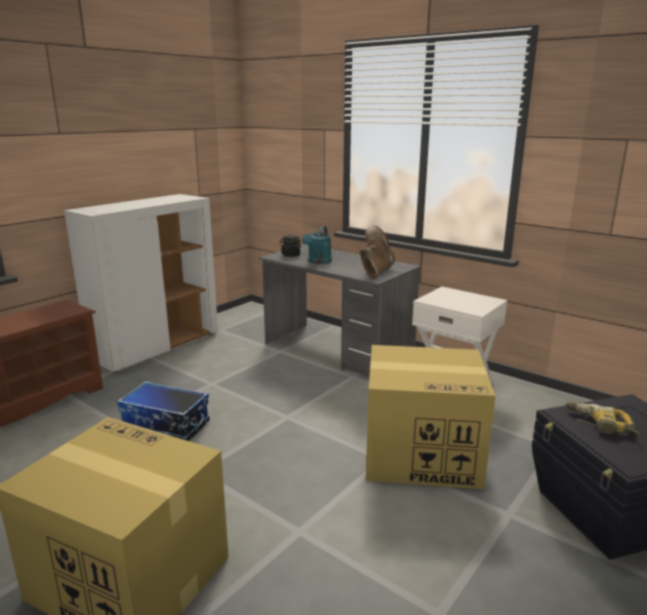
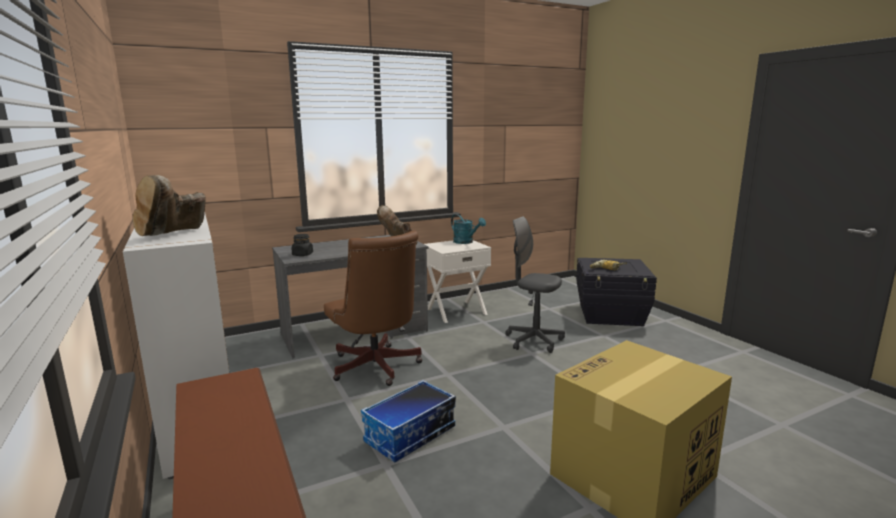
camera: 65 degrees left, 5 degrees down
turquoise watering can [302,226,332,264] -> turquoise watering can moved to [451,214,486,244]
cardboard box [366,345,495,489] -> grey office chair [505,216,565,353]
none -> brown boot [133,175,206,236]
none -> brown office chair [324,231,423,386]

